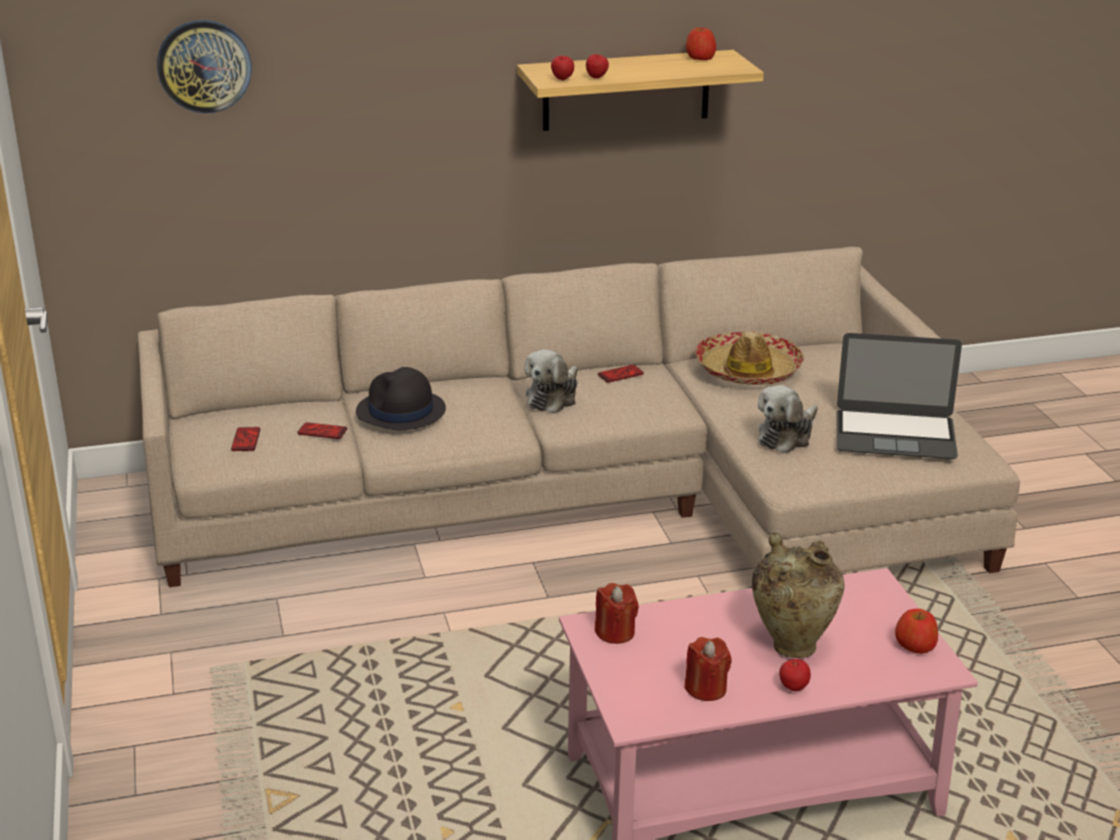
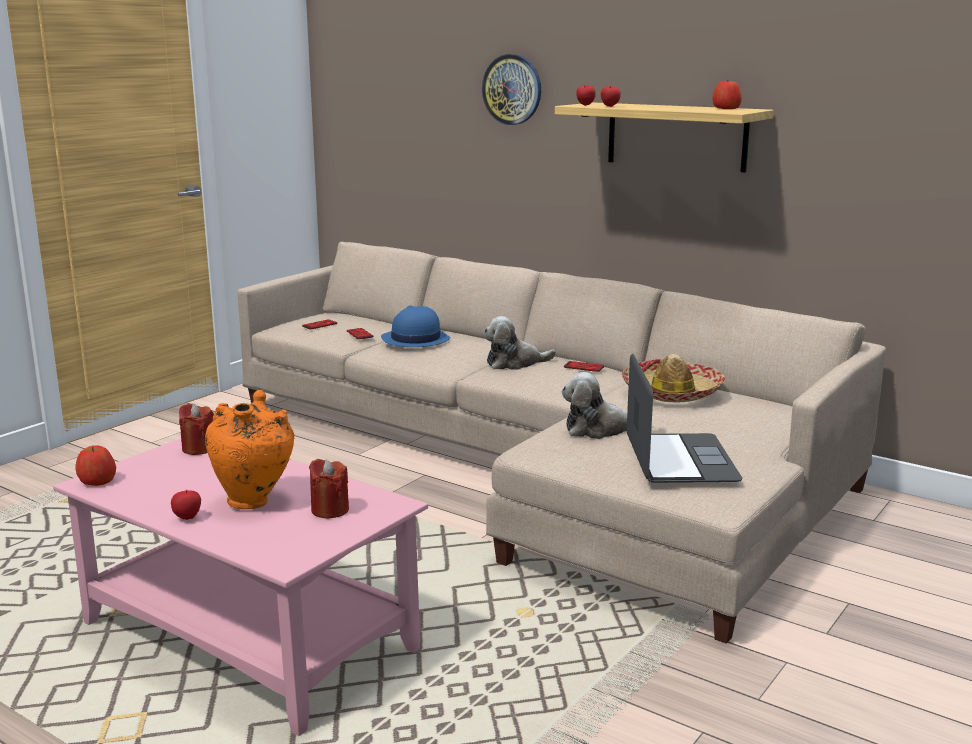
camera: 50 degrees right, 10 degrees down
wall clock [157,20,252,113] -> wall clock moved to [482,54,541,125]
black hat [356,367,446,430] -> blue hat [381,305,450,347]
red candle [684,637,732,701] -> red candle moved to [309,459,349,519]
beige vase [752,533,845,658] -> orange vase [205,390,294,509]
laptop [836,333,962,459] -> laptop turned 150 degrees counterclockwise [627,354,742,483]
apple [895,609,938,654] -> apple moved to [75,445,116,486]

